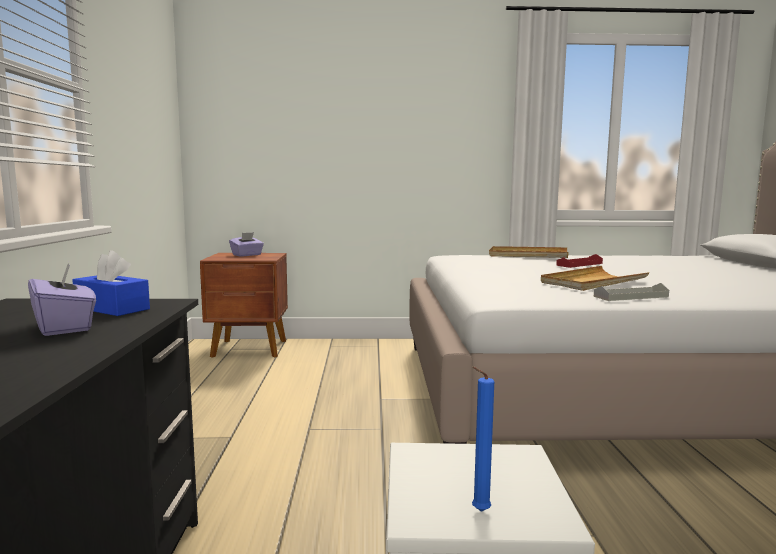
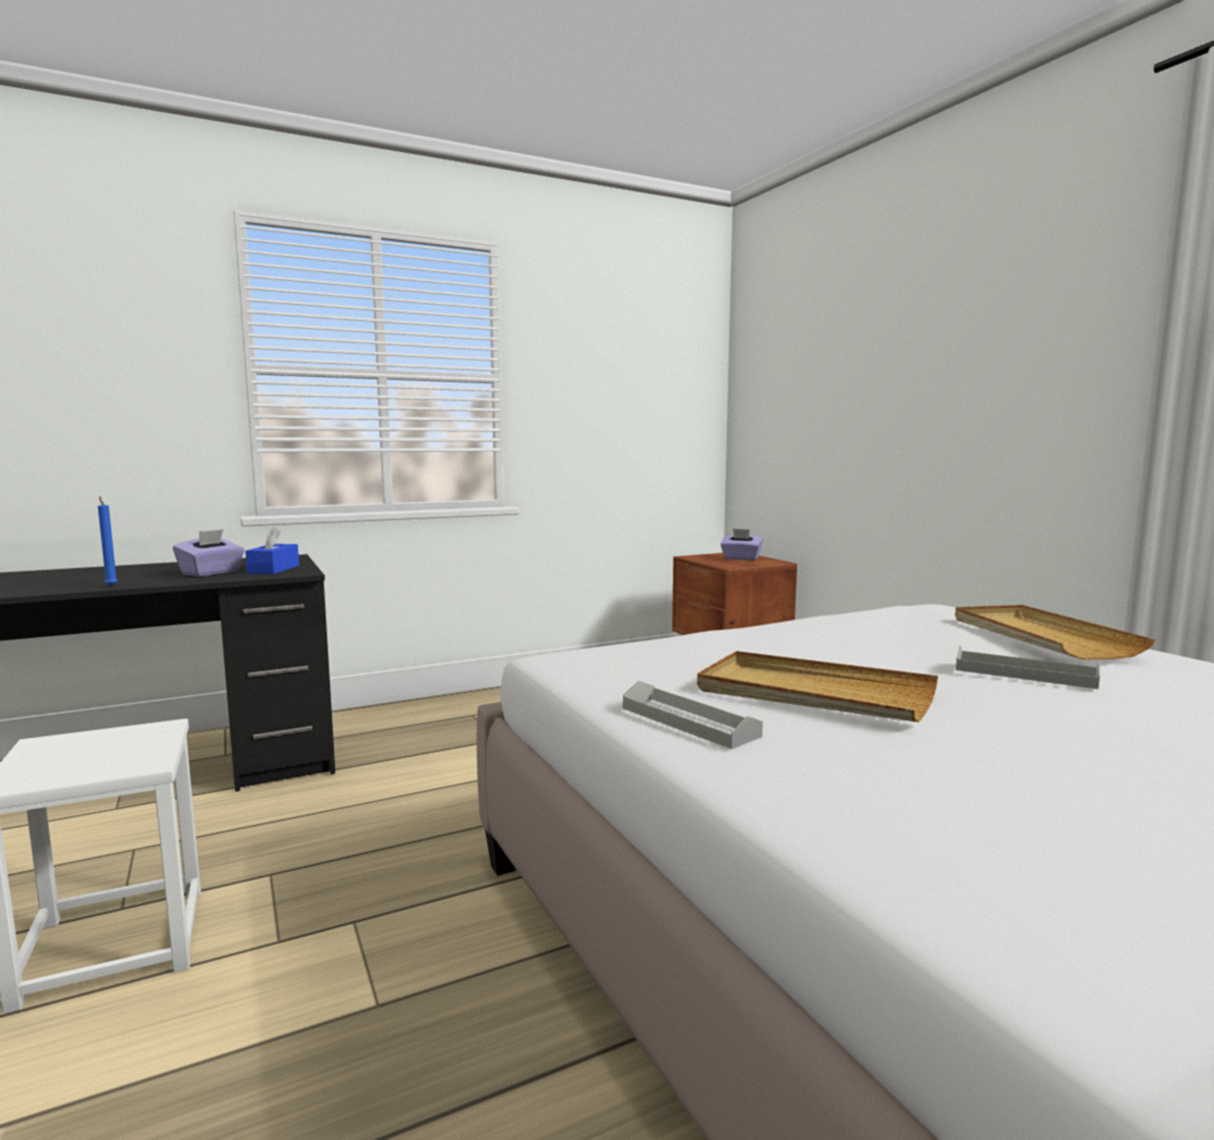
camera: 65 degrees right, 0 degrees up
blue candle [472,366,494,512] -> blue candle moved to [98,496,118,586]
red tray [556,254,603,268] -> grey tray [956,645,1100,689]

